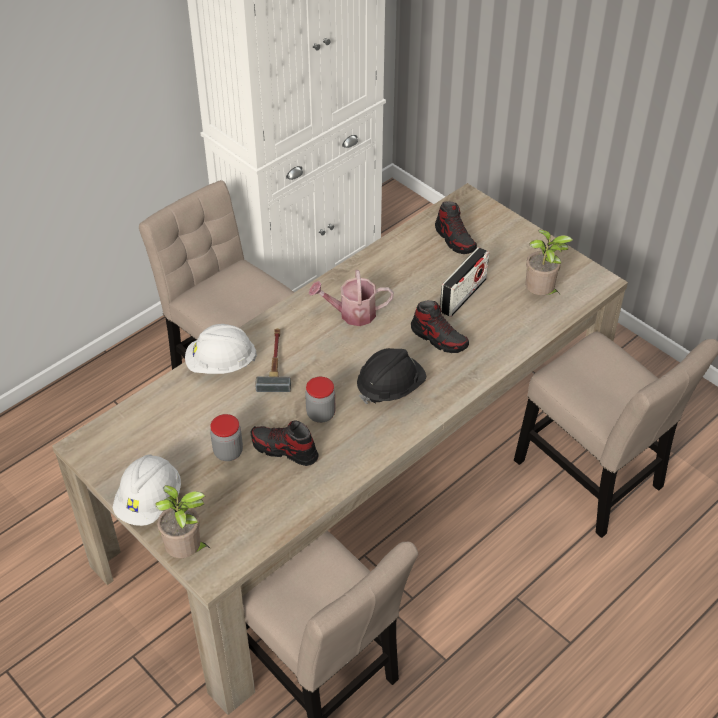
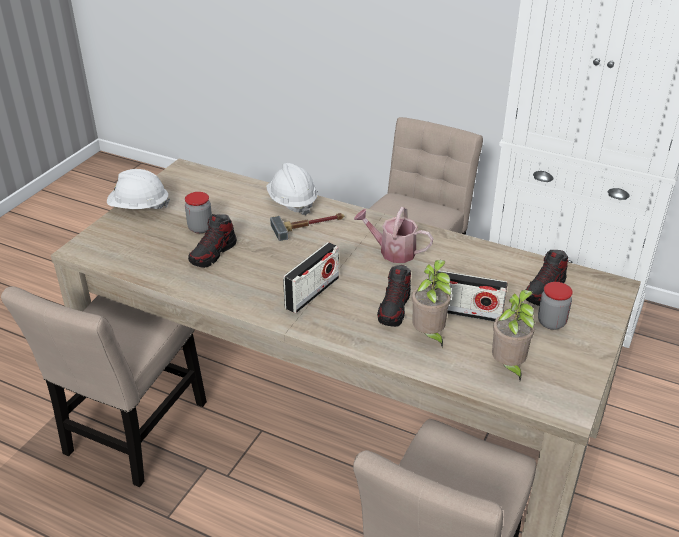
camera: 70 degrees right, 10 degrees down
potted plant [156,485,210,558] -> potted plant moved to [412,260,451,348]
shoe [250,420,319,466] -> shoe turned 150 degrees counterclockwise [188,214,237,268]
jar [305,377,335,423] -> jar moved to [538,282,573,330]
watering can [309,270,394,326] -> watering can turned 45 degrees counterclockwise [354,207,433,263]
black hard hat [357,348,426,404] -> radio [283,242,339,313]

